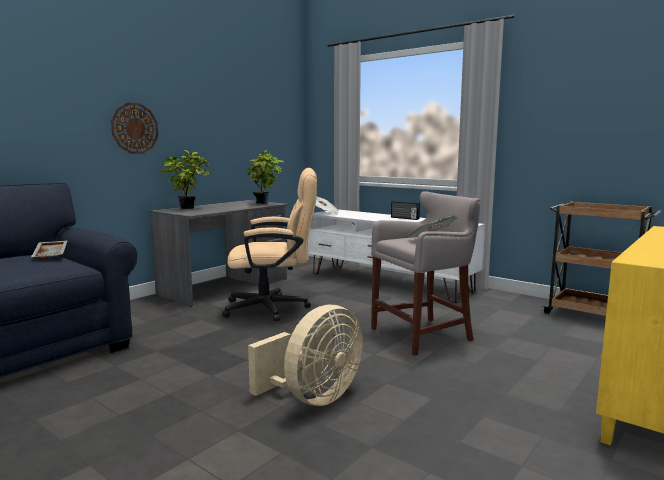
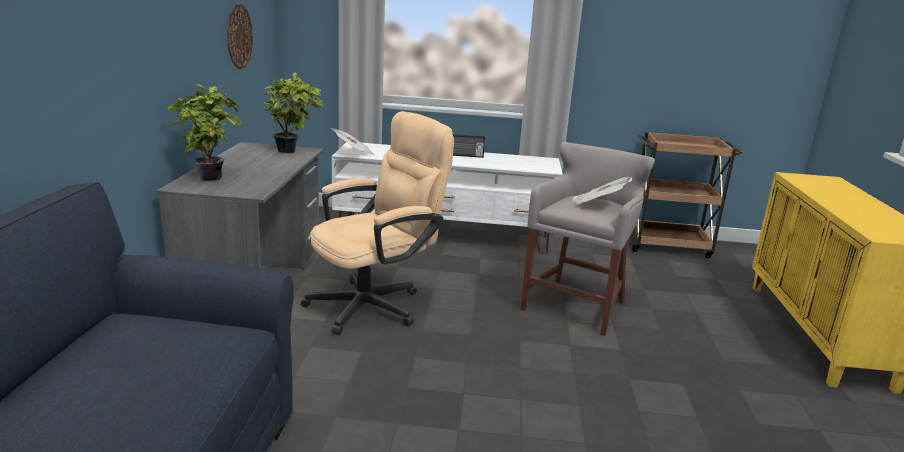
camera: 35 degrees left, 10 degrees up
grey tray [31,240,68,260] -> none
wall clock [111,103,158,154] -> wall clock moved to [227,4,253,69]
beige fan [248,305,363,406] -> none

